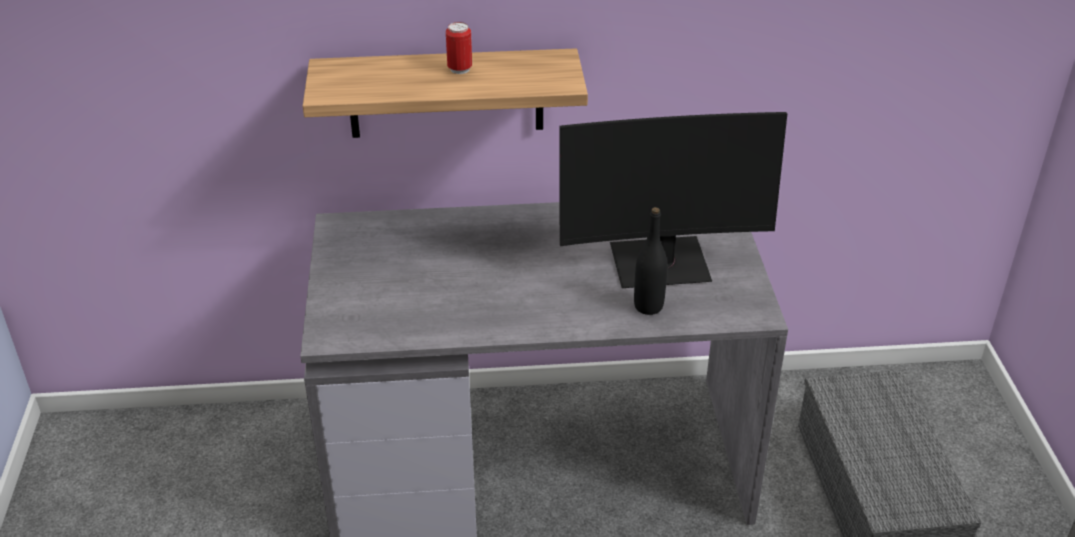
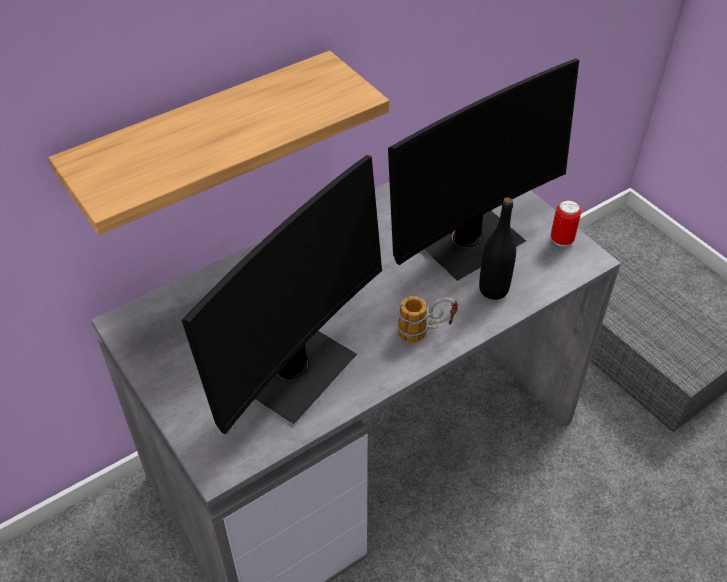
camera: 30 degrees left, 10 degrees up
can [446,22,472,74] -> can moved to [551,200,581,247]
none -> monitor [182,155,382,435]
none -> mug [397,296,458,343]

